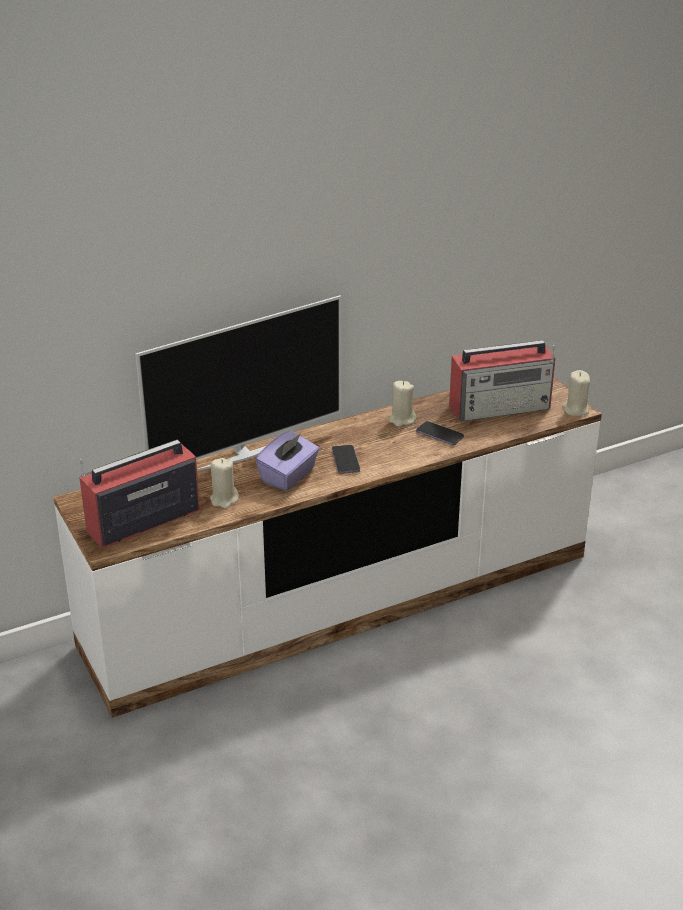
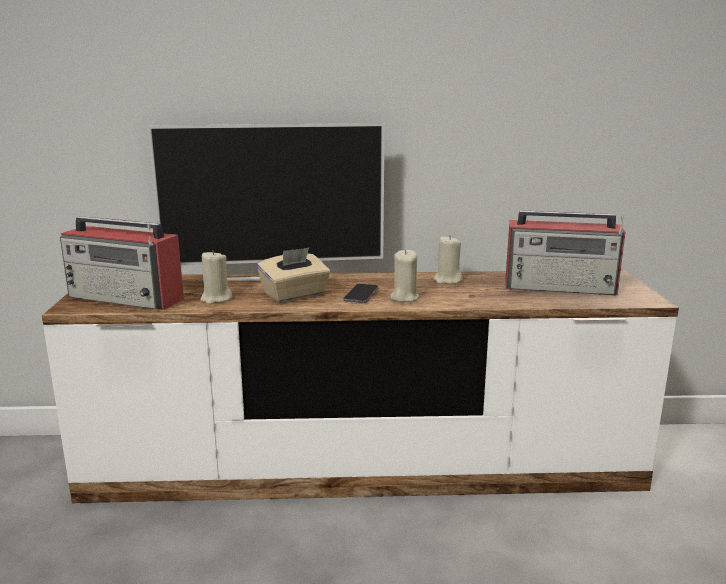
camera: 25 degrees right, 15 degrees down
radio [80,440,200,548] -> radio turned 150 degrees counterclockwise [60,216,184,310]
purple tissue box [256,431,319,491] -> beige tissue box [257,247,330,303]
phone [416,421,464,445] -> none
beige candle [563,370,590,417] -> beige candle moved to [390,249,419,302]

